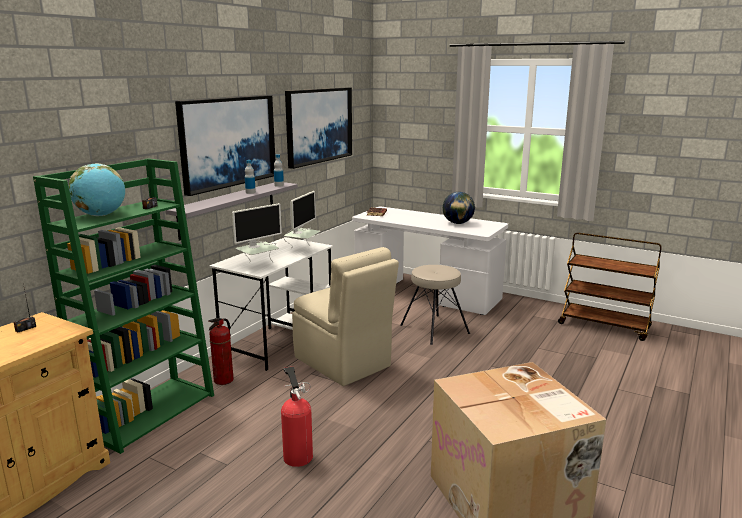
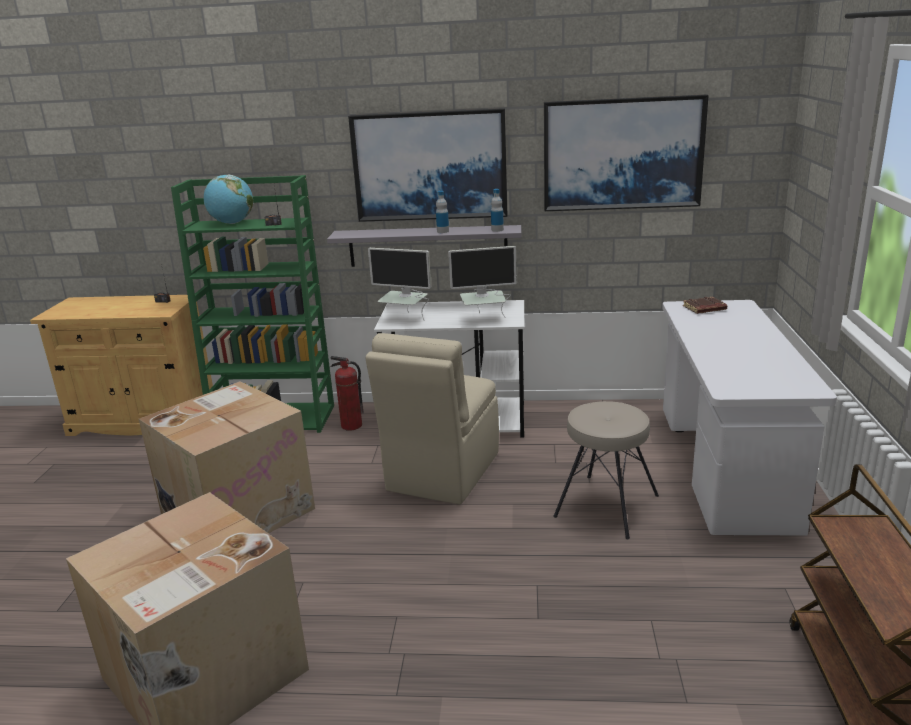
camera: 65 degrees right, 5 degrees up
fire extinguisher [281,366,313,467] -> cardboard box [139,381,315,534]
globe [443,192,475,224] -> none

